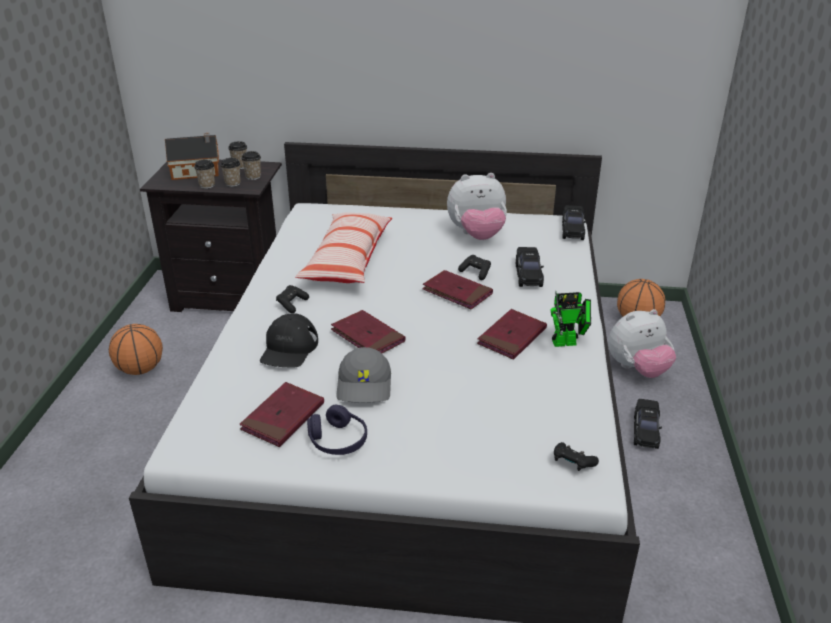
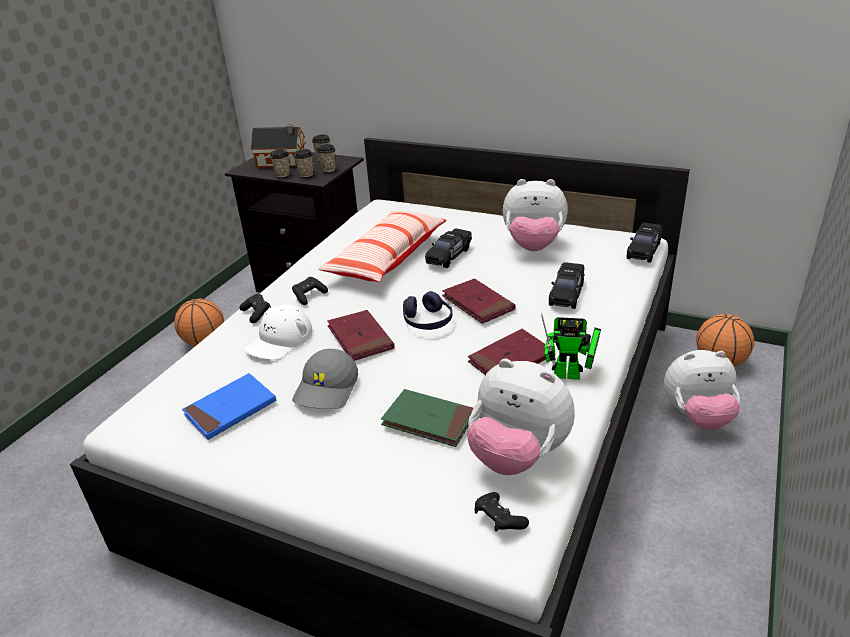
camera: 20 degrees right, 0 degrees up
red book [239,382,324,447] -> blue book [182,373,276,440]
black cap [260,313,318,367] -> white cap [244,304,312,360]
purple headphones [307,405,367,455] -> purple headphones moved to [403,291,452,330]
black game controller [458,255,491,280] -> black game controller moved to [240,294,271,323]
black toy car [634,399,662,449] -> black toy car moved to [425,228,472,268]
none -> green book [381,389,473,447]
none -> plush toy [467,359,575,475]

